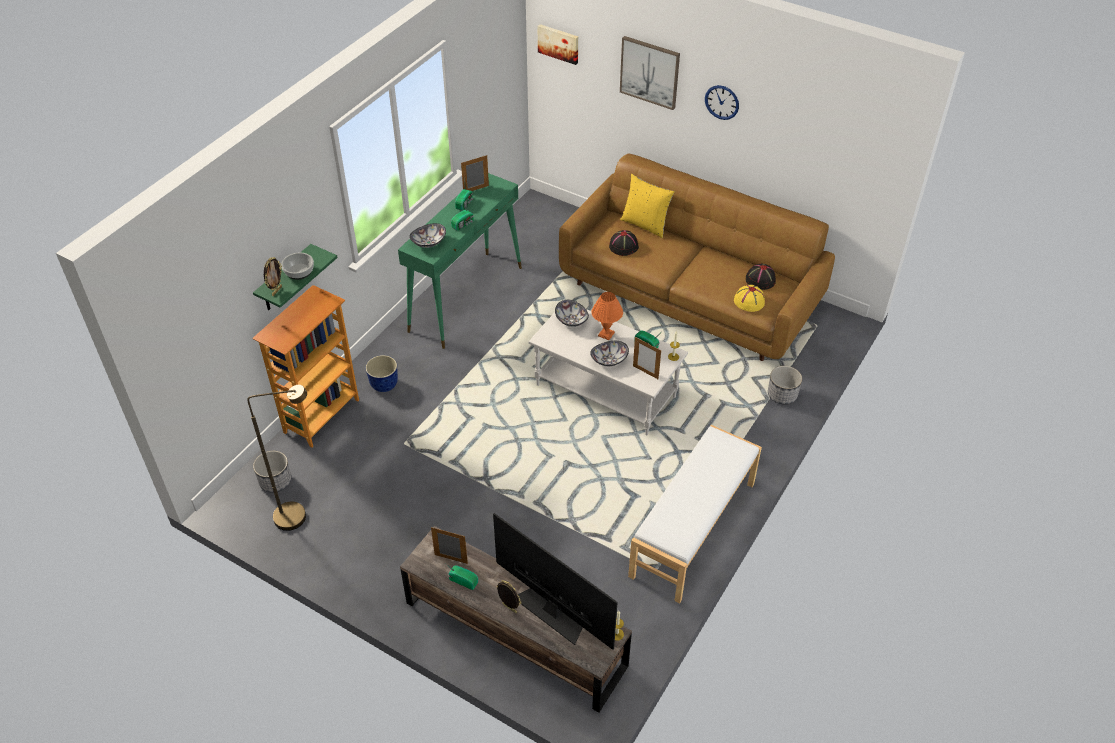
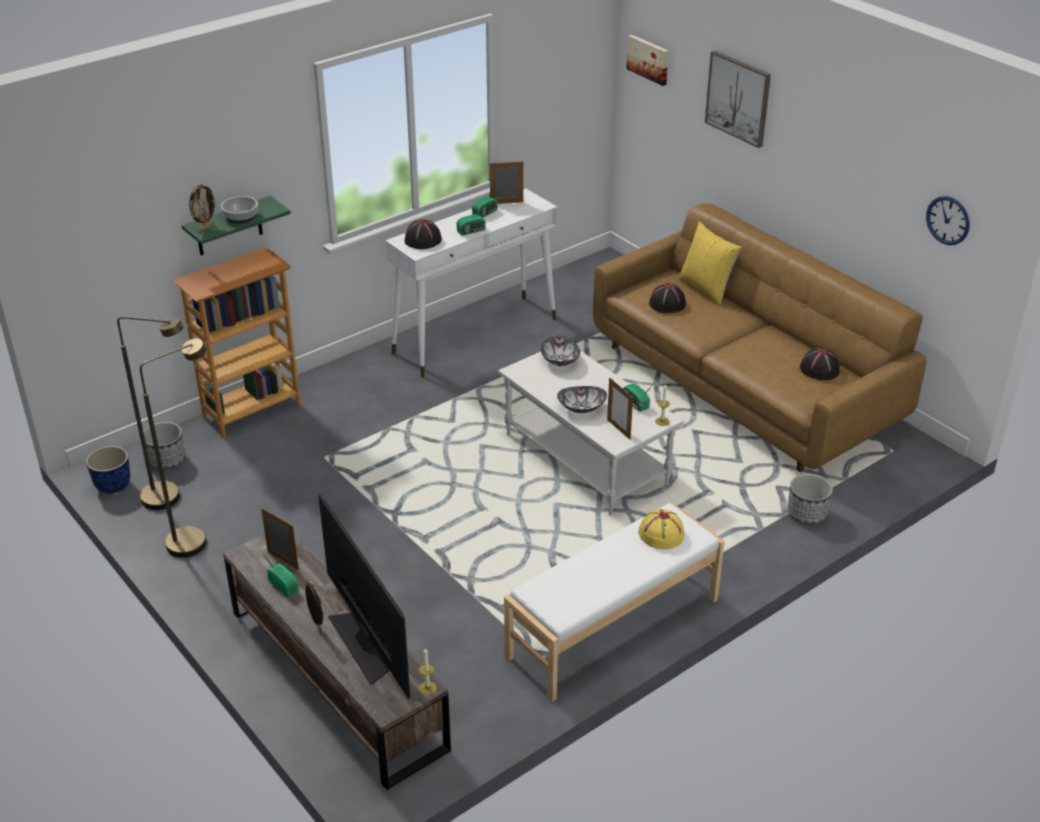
camera: 20 degrees right, 10 degrees down
planter [366,355,398,392] -> planter moved to [86,446,130,494]
green console table [398,173,522,349] -> white console table [385,189,557,377]
bowl [409,223,446,248] -> black hat [404,219,442,249]
orange table lamp [591,292,623,340] -> none
wall clock [705,85,739,120] -> wall clock moved to [926,196,970,245]
yellow hat [734,285,765,312] -> yellow hat moved to [638,509,684,549]
none -> brown floor lamp [140,338,207,558]

